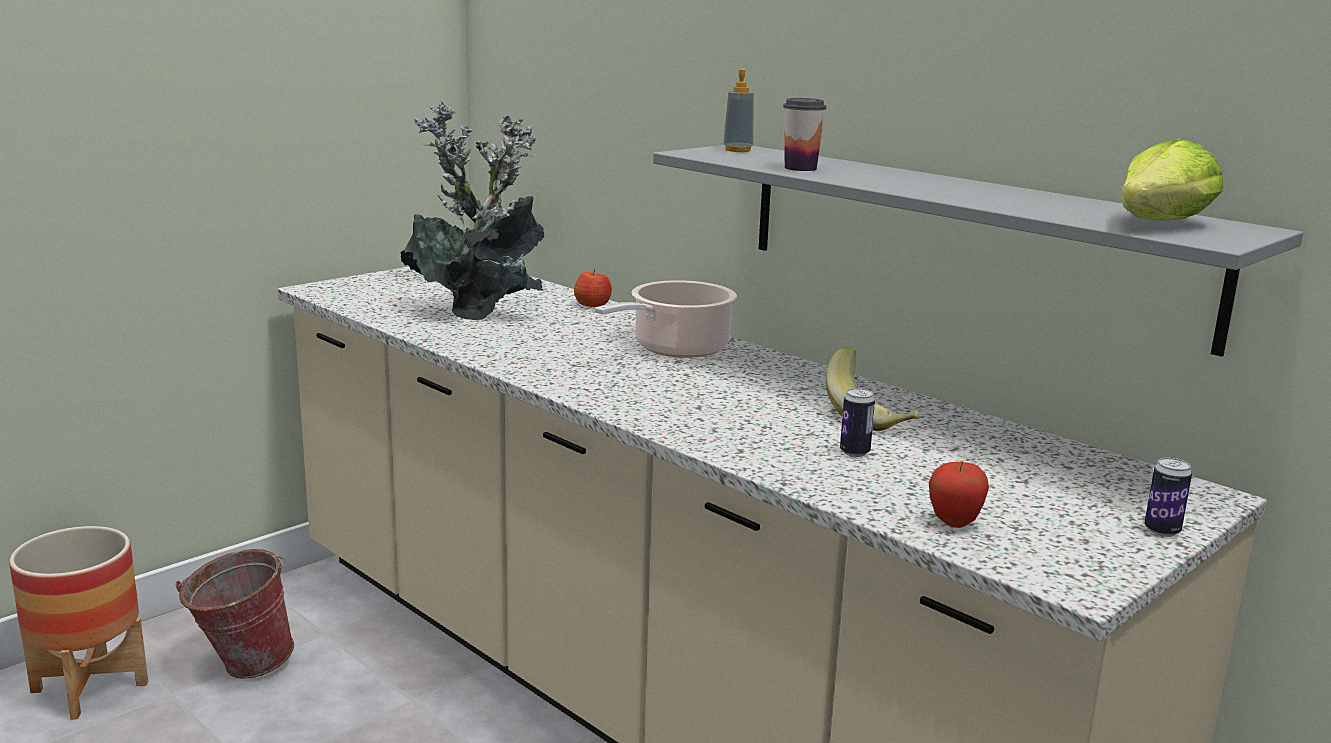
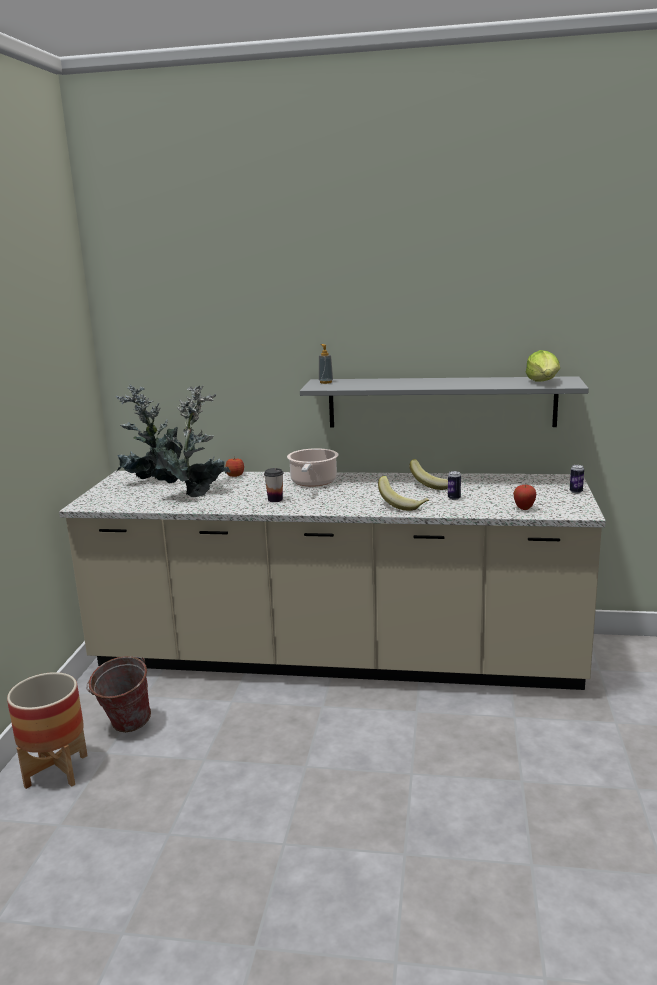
camera: 35 degrees left, 0 degrees up
cup [783,98,826,171] -> cup moved to [264,468,284,502]
none -> banana [378,476,429,511]

